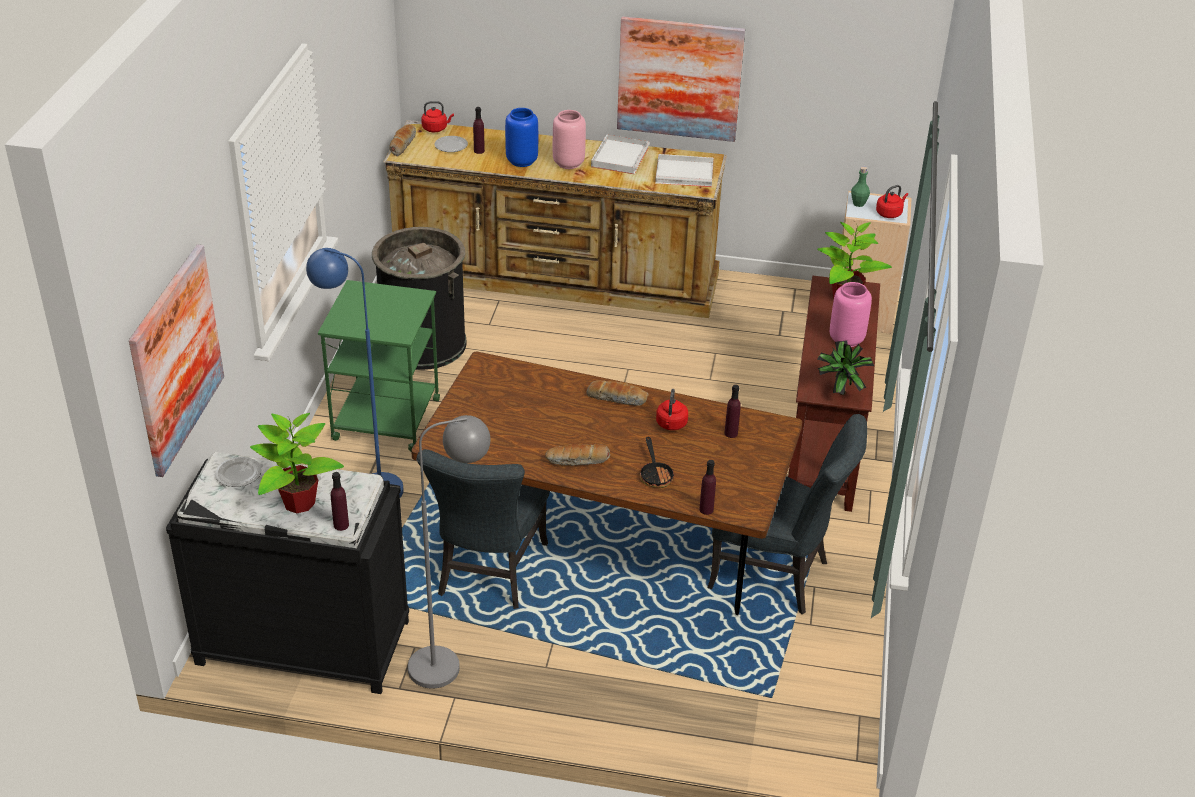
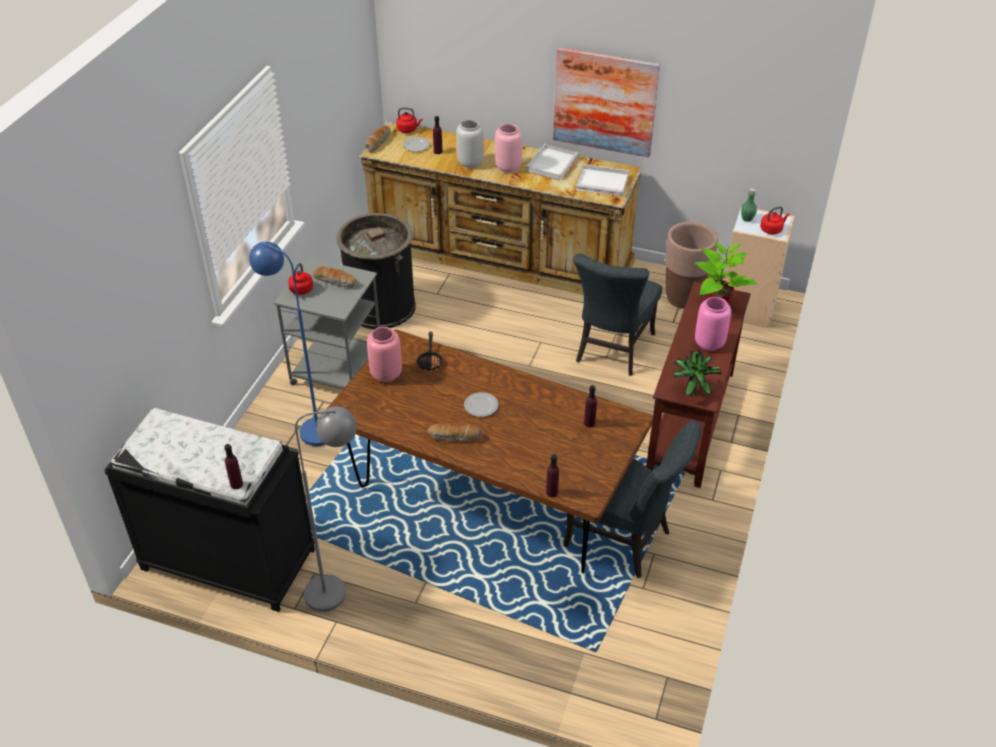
camera: 10 degrees right, 5 degrees up
picture [129,244,224,477] -> none
plate [215,457,262,487] -> plate moved to [464,392,499,417]
potted plant [250,413,344,513] -> none
green cart [318,280,440,451] -> grey cart [274,258,380,389]
grey chair [416,449,550,609] -> grey chair moved to [573,253,662,376]
blue vase [505,108,538,167] -> grey vase [456,119,484,168]
bread [586,380,648,406] -> bread moved to [313,266,357,288]
frying pan [640,437,675,488] -> frying pan moved to [417,332,443,372]
red kettle [656,389,688,430] -> red kettle moved to [288,263,313,295]
none -> pink vase [367,327,402,382]
none -> brown planter [665,222,718,309]

